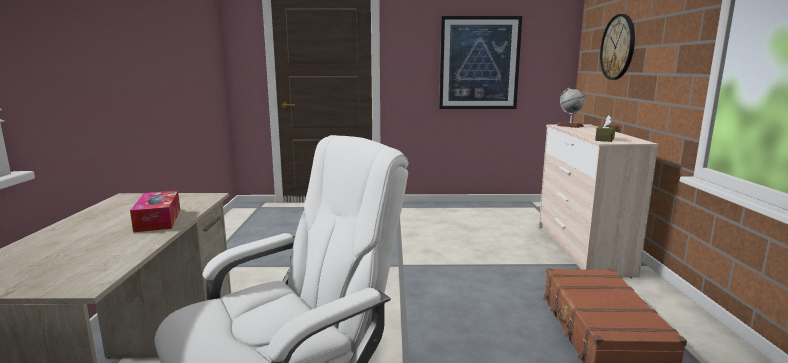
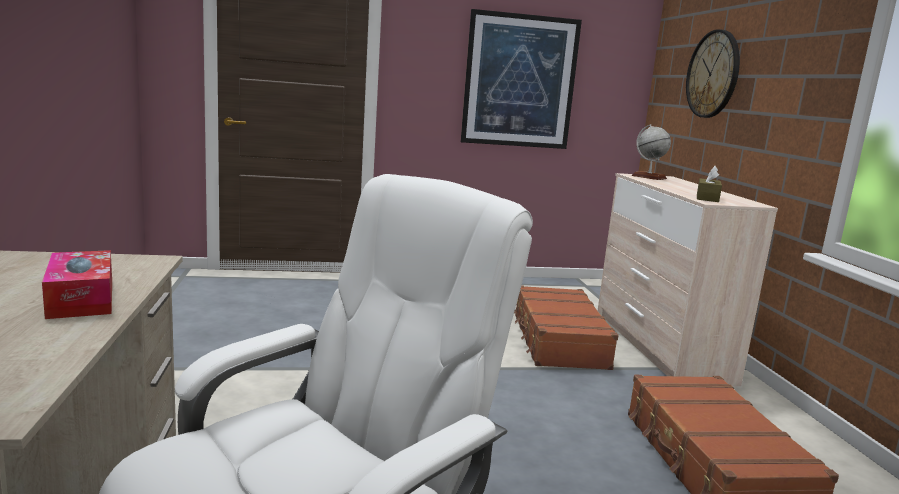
camera: 10 degrees left, 0 degrees up
none -> brown suitcase [514,285,618,370]

